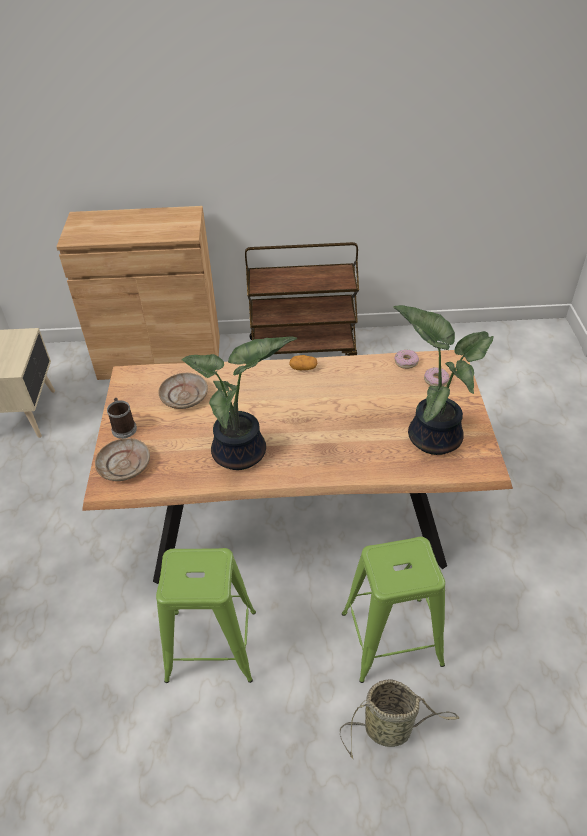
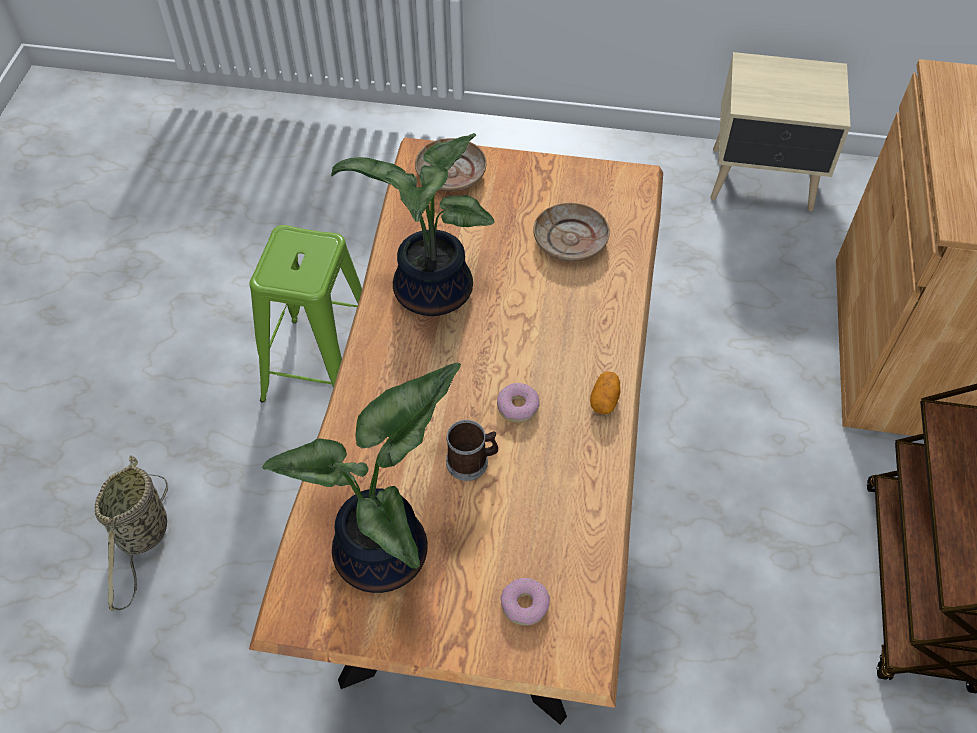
camera: 100 degrees right, 10 degrees up
mug [107,398,137,439] -> mug moved to [446,420,498,481]
green stool [342,537,445,683] -> none
donut [394,350,419,369] -> donut moved to [497,383,540,423]

